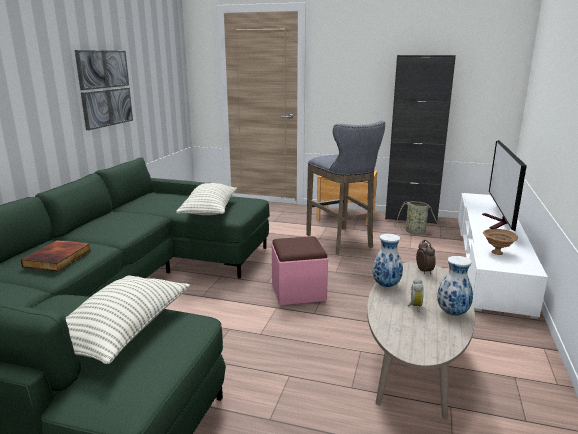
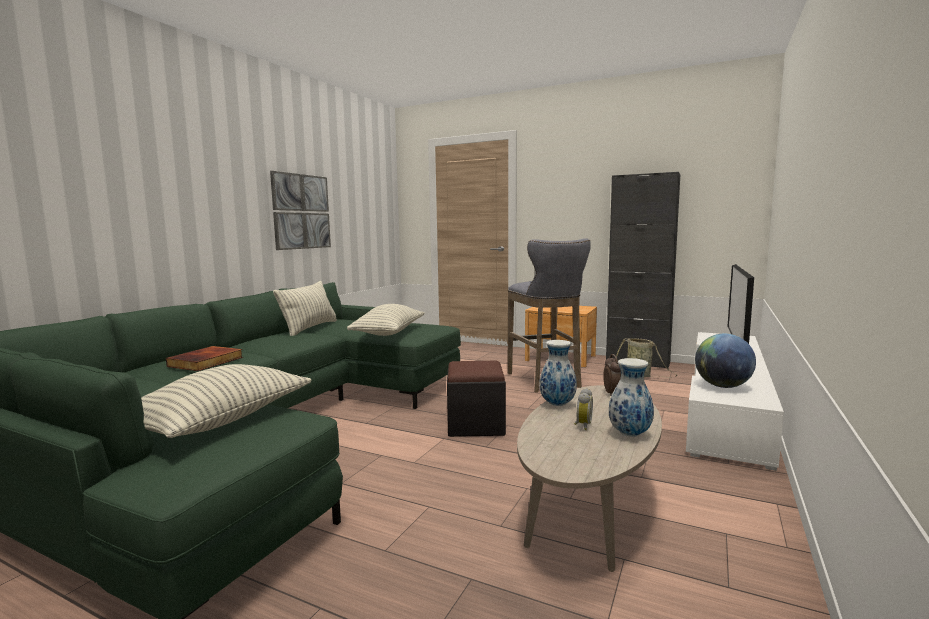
camera: 10 degrees right, 10 degrees down
pink ottoman [272,236,328,306] -> black ottoman [447,361,506,437]
brown bowl [483,229,518,255] -> globe [695,334,756,388]
none -> pillow [273,281,337,336]

